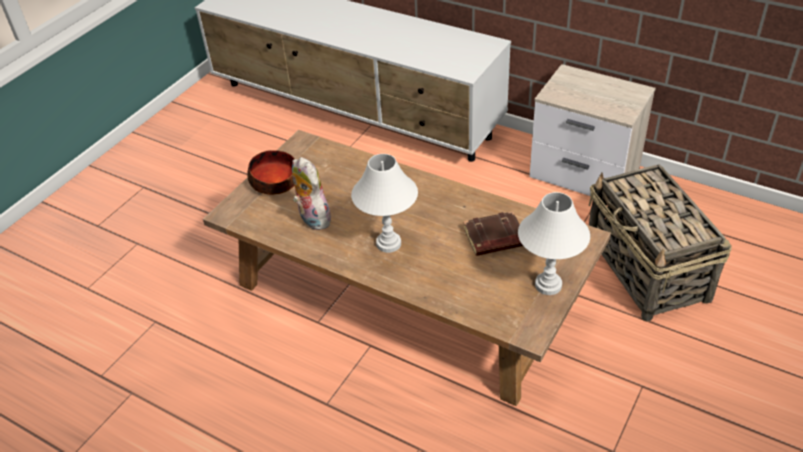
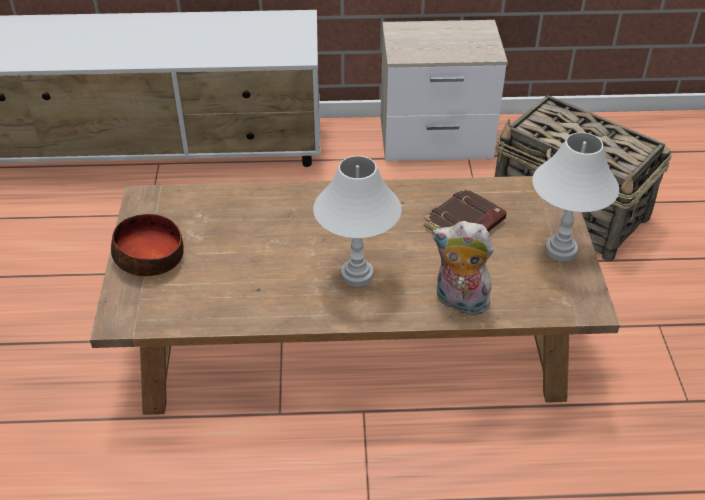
camera: 35 degrees left, 0 degrees up
plush toy [292,157,331,230] -> plush toy moved to [432,221,496,315]

